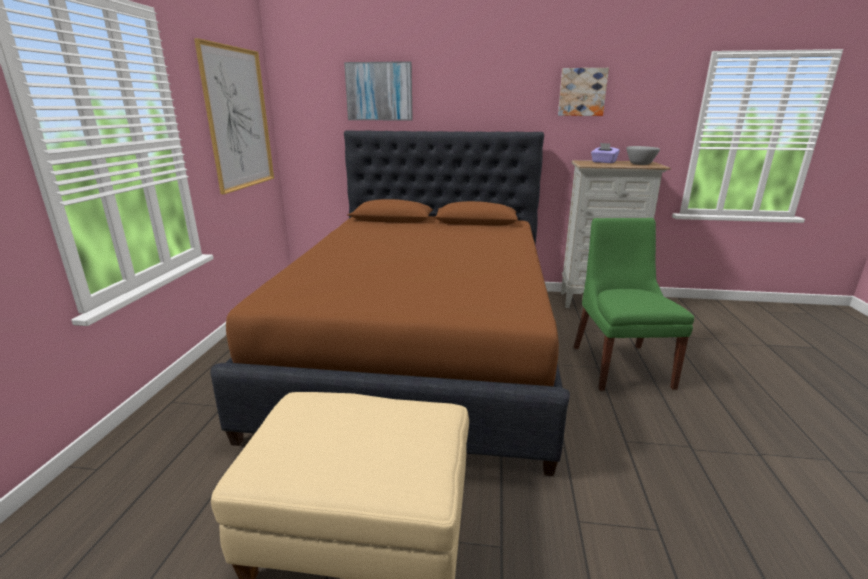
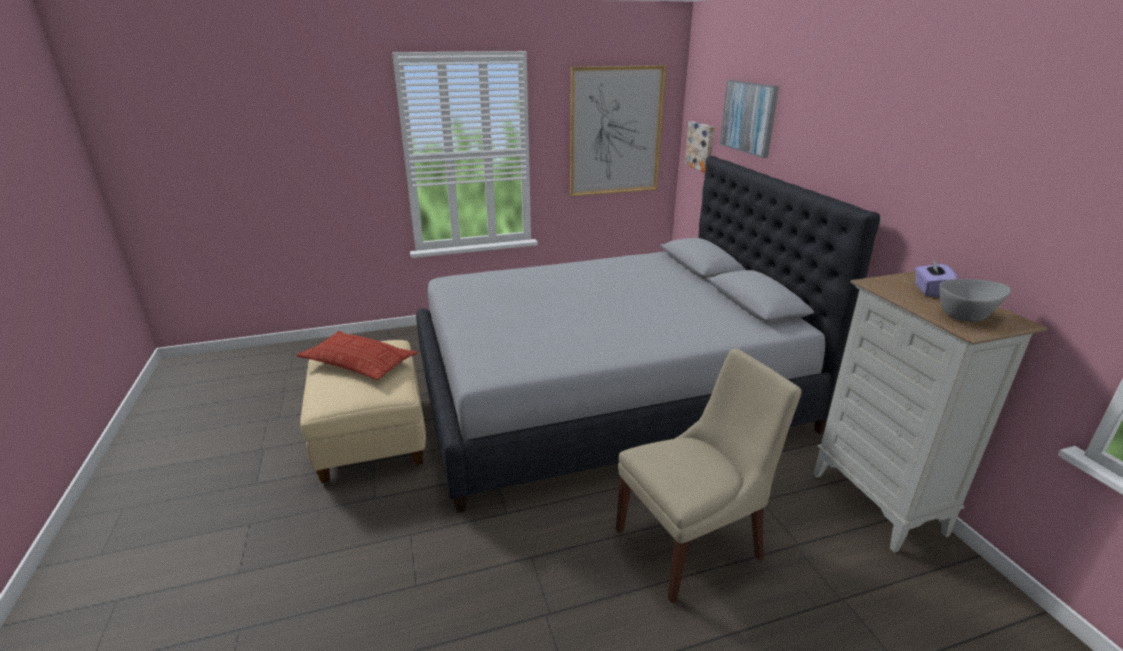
camera: 65 degrees right, 5 degrees up
brown bed [210,130,570,476] -> grey bed [416,156,880,513]
picture [558,68,609,116] -> picture moved to [685,121,715,173]
green chair [574,218,694,391] -> beige chair [616,348,801,603]
none -> pillow [296,331,418,380]

